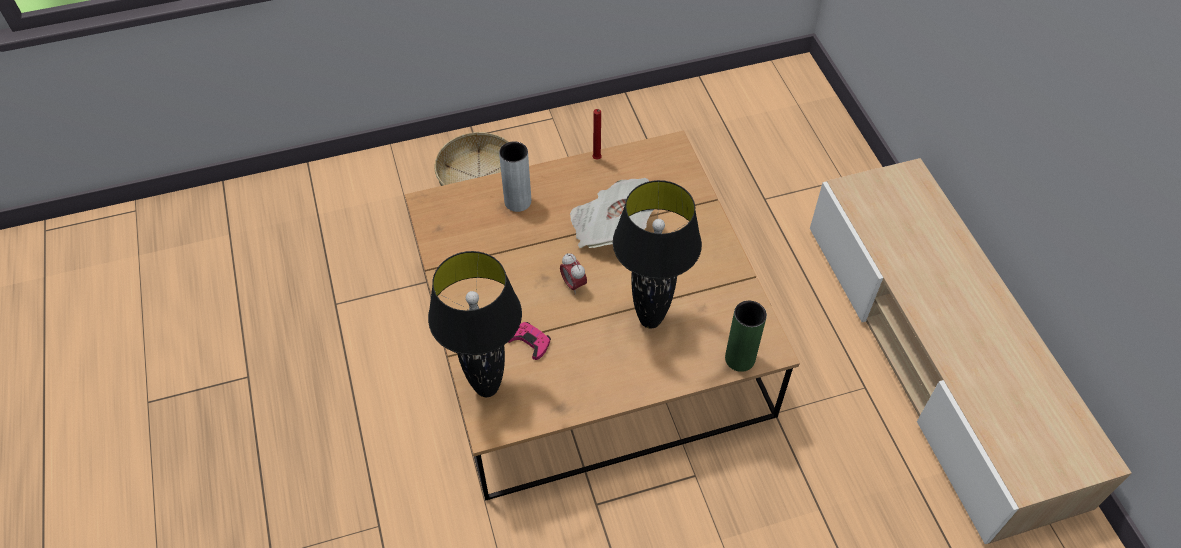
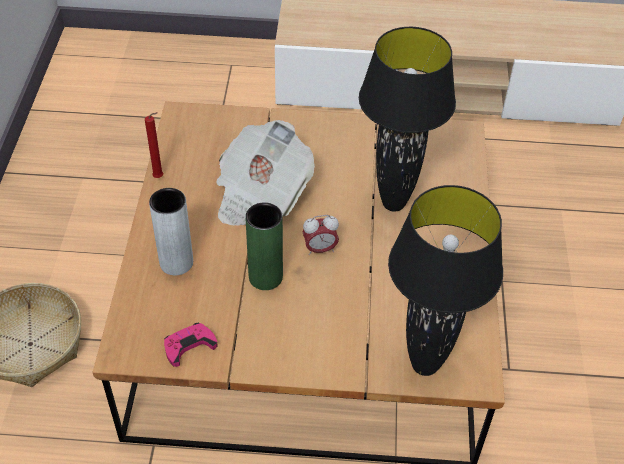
camera: 70 degrees left, 5 degrees down
pink game controller [509,322,551,360] -> pink game controller moved to [164,323,218,367]
green vase [725,301,767,372] -> green vase moved to [245,202,283,290]

